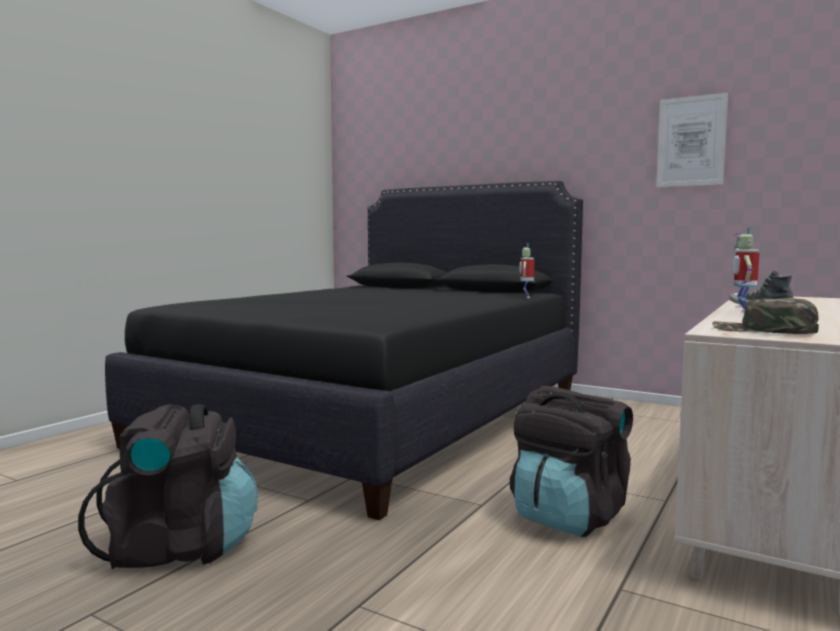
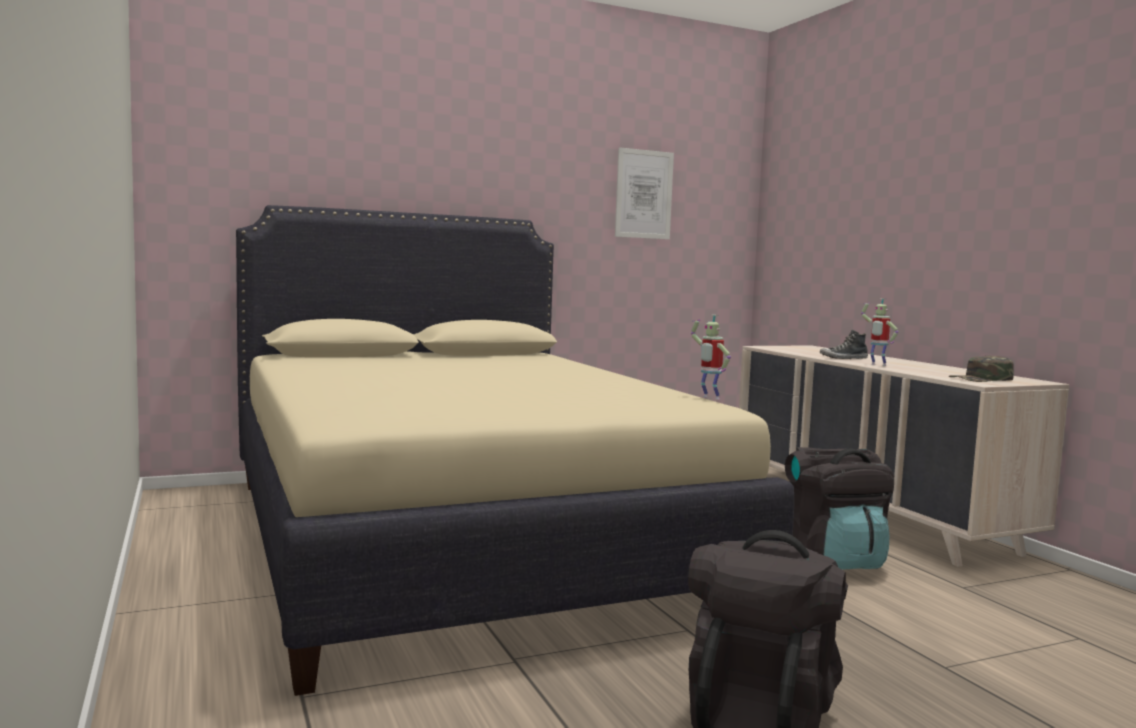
camera: 55 degrees left, 0 degrees up
black bed [105,181,583,520] -> beige bed [236,205,794,696]
toy robot [519,243,534,298] -> toy robot moved to [691,315,731,400]

